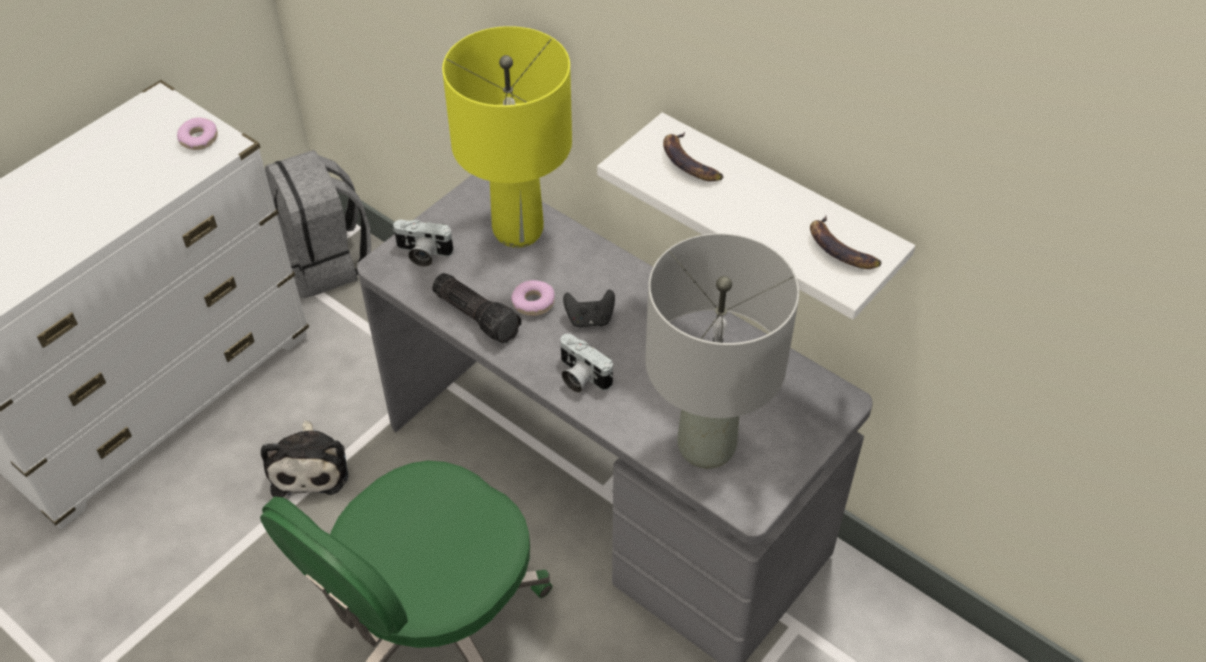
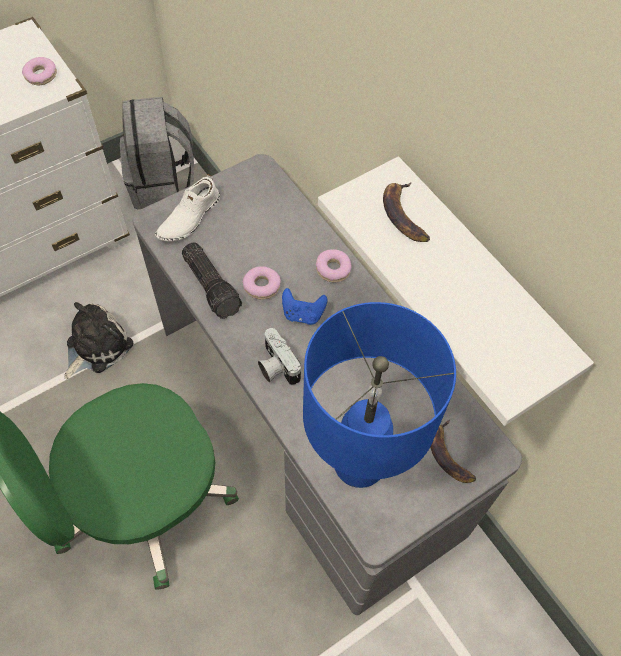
camera: 15 degrees right, 10 degrees up
plush toy [261,421,348,497] -> plush toy turned 150 degrees counterclockwise [64,302,133,379]
camera [393,220,454,267] -> white shoe [155,174,220,241]
yellow table lamp [442,26,572,248] -> none
black game controller [563,290,615,328] -> blue game controller [282,288,328,325]
grey table lamp [645,233,799,469] -> blue table lamp [303,302,456,488]
banana [810,216,881,269] -> banana moved to [430,419,476,483]
none -> donut [316,249,352,282]

